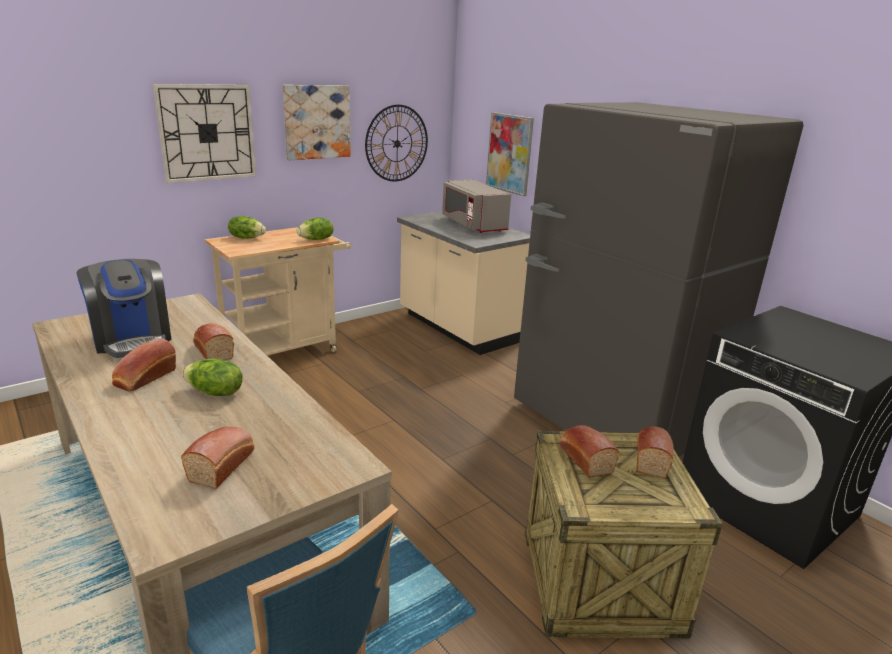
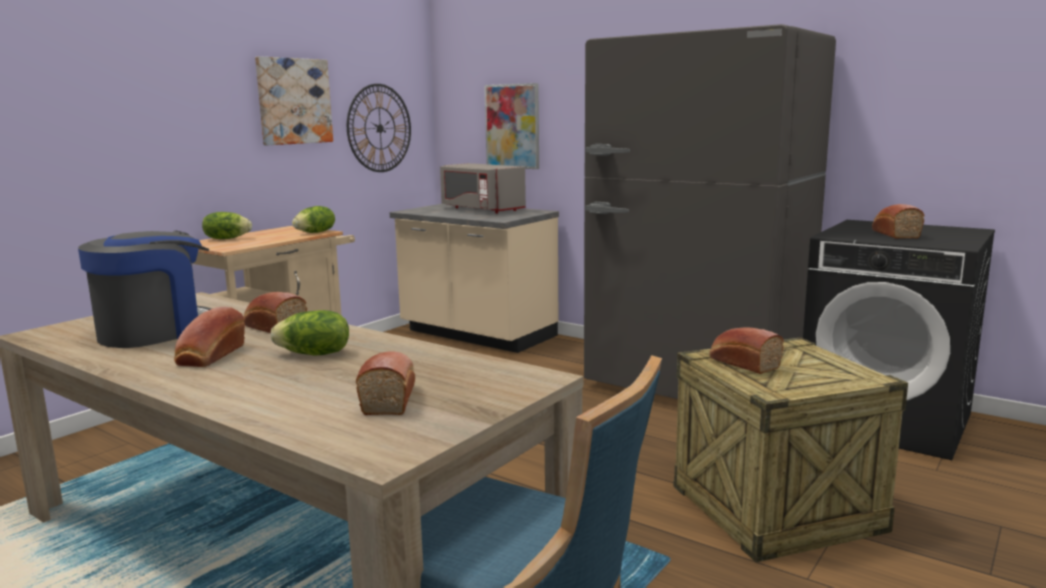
camera: 15 degrees left, 10 degrees down
coffee machine [76,259,172,358] -> coffee machine turned 90 degrees counterclockwise [78,231,212,348]
wall clock [153,84,256,183] -> none
bread [636,426,674,478] -> bread moved to [872,204,925,239]

